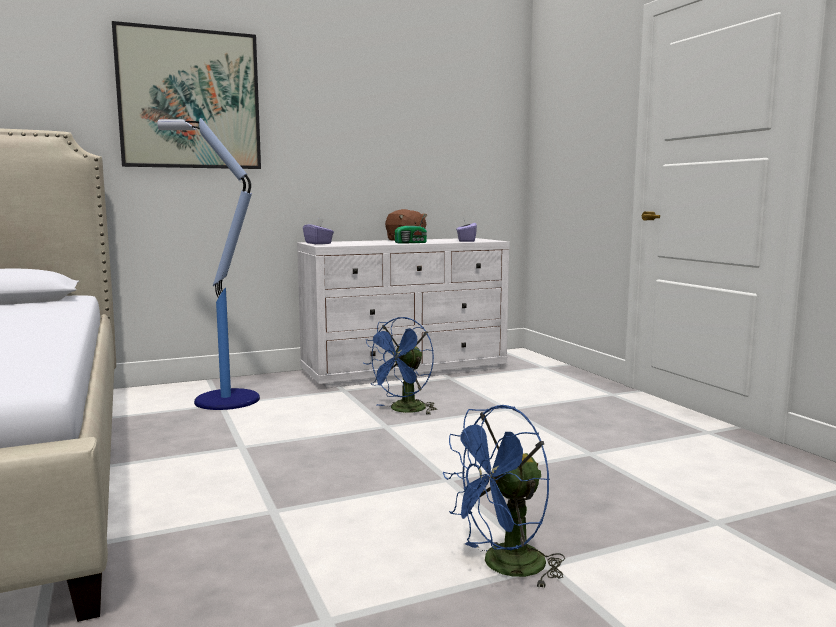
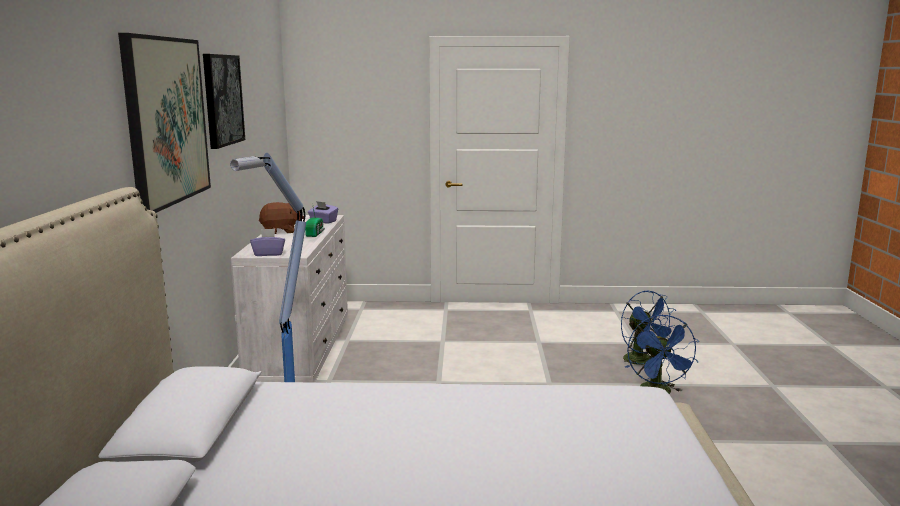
camera: 65 degrees left, 5 degrees up
blue fan [363,317,437,415] -> blue fan moved to [621,291,676,368]
none -> picture [203,54,245,149]

